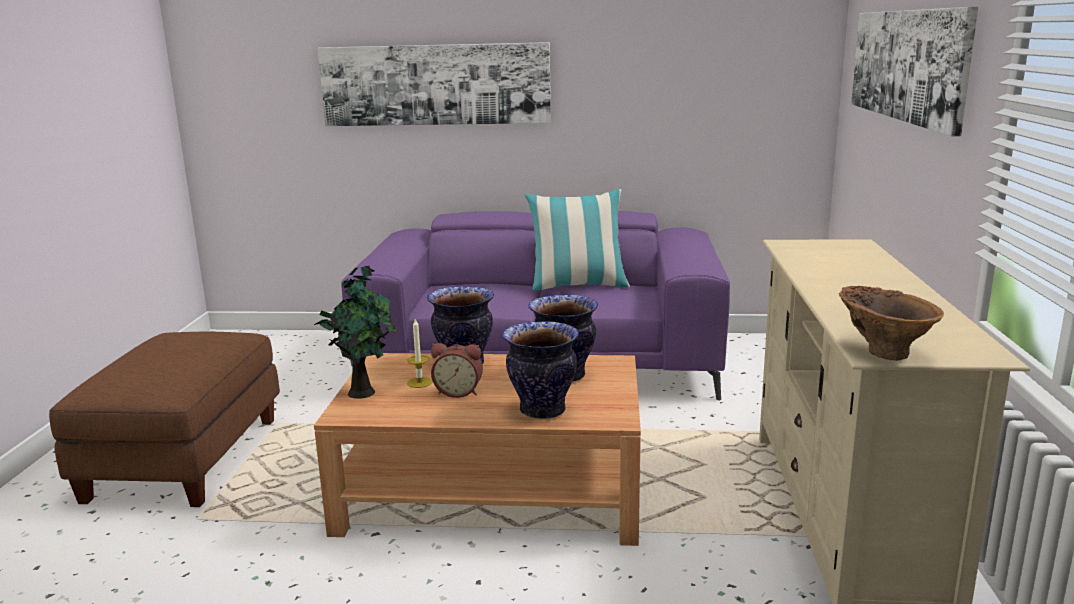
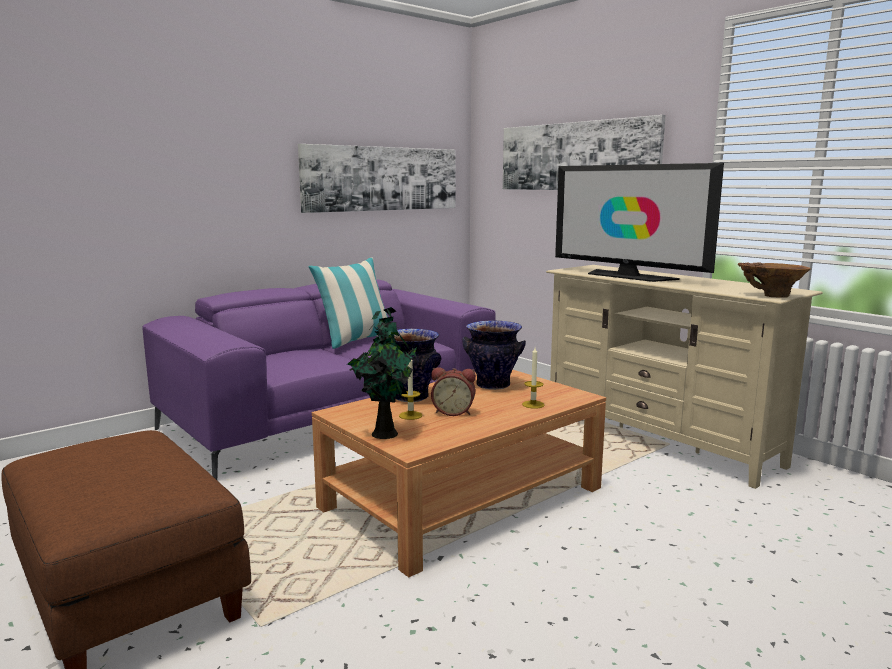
camera: 45 degrees left, 5 degrees down
picture [318,42,551,126] -> picture moved to [298,144,456,213]
alarm clock [431,343,483,398] -> alarm clock turned 45 degrees clockwise [431,367,476,416]
vase [502,321,579,419] -> candle [522,348,545,409]
none -> television [555,163,724,282]

